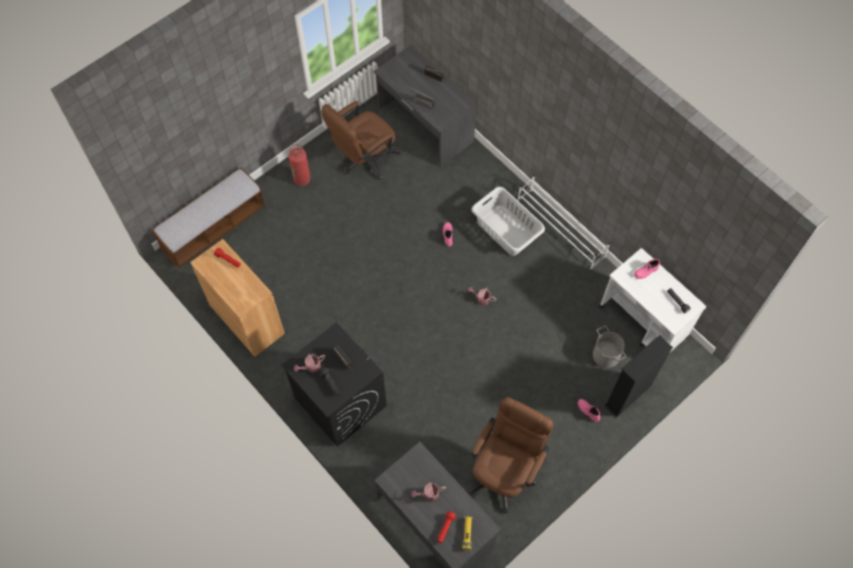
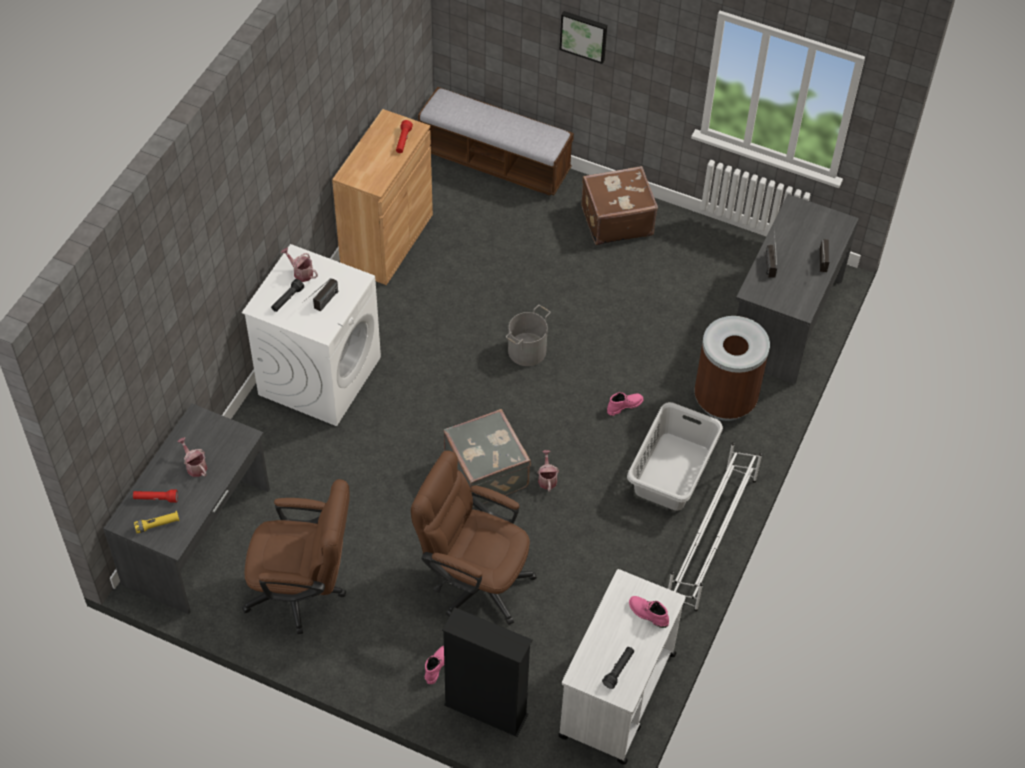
camera: 65 degrees right, 10 degrees down
black washing machine [281,322,387,447] -> white washing machine [242,244,381,426]
fire extinguisher [289,144,311,186] -> brown suitcase [581,166,658,245]
brown office chair [321,101,401,180] -> brown office chair moved to [411,450,537,625]
grey bucket [593,326,626,368] -> grey bucket moved to [506,305,551,366]
none -> grey suitcase [444,409,531,507]
none -> picture [560,11,607,64]
none -> brown trash can [695,316,770,421]

